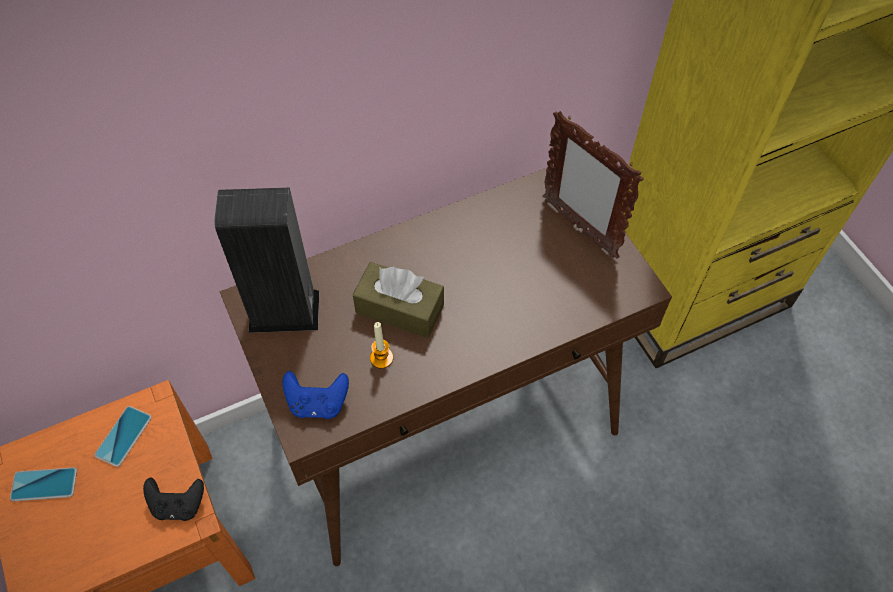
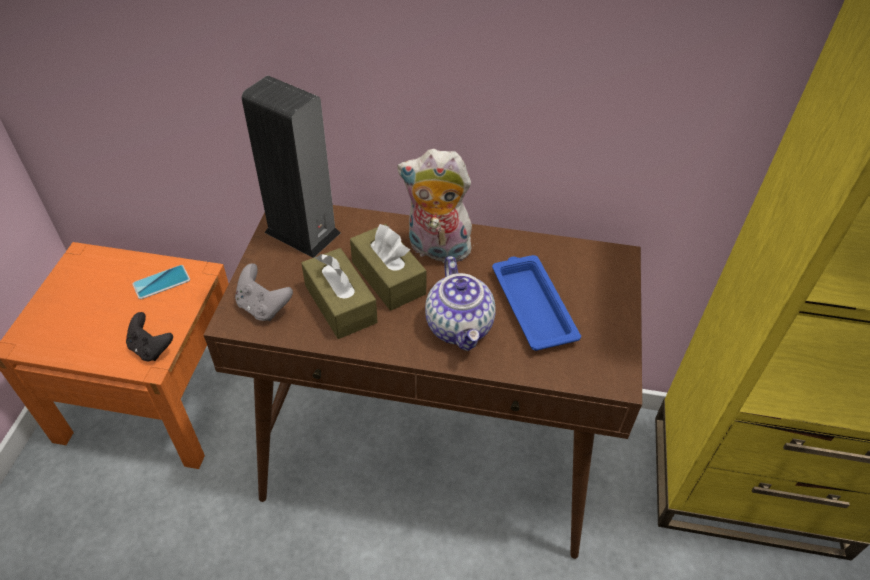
camera: 35 degrees right, 10 degrees down
phone [10,467,77,501] -> none
blue game controller [283,371,349,419] -> grey game controller [235,263,293,321]
candle [370,322,393,369] -> brown tissue box [302,248,378,339]
picture frame [543,111,644,259] -> none
none -> plush toy [398,149,475,267]
none -> teapot [425,256,496,351]
none -> blue tray [492,255,581,351]

